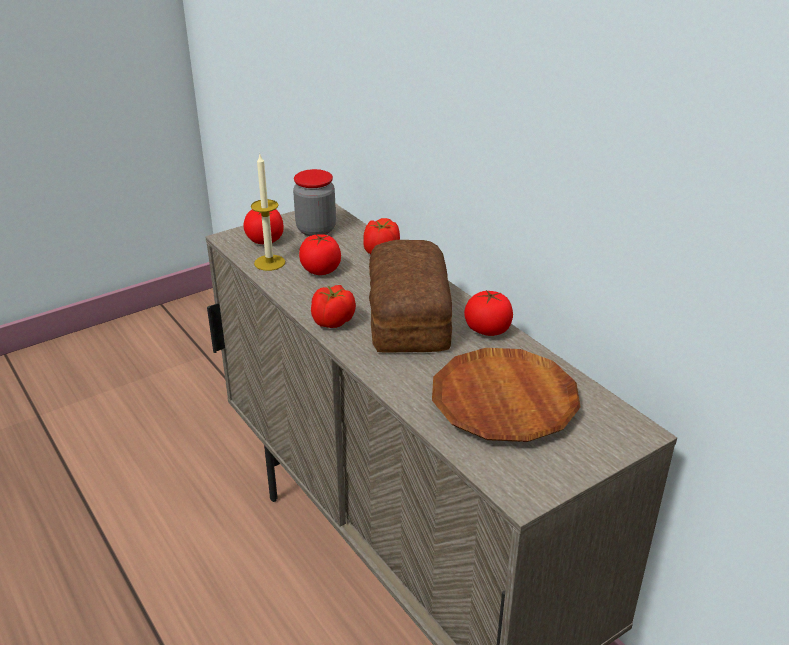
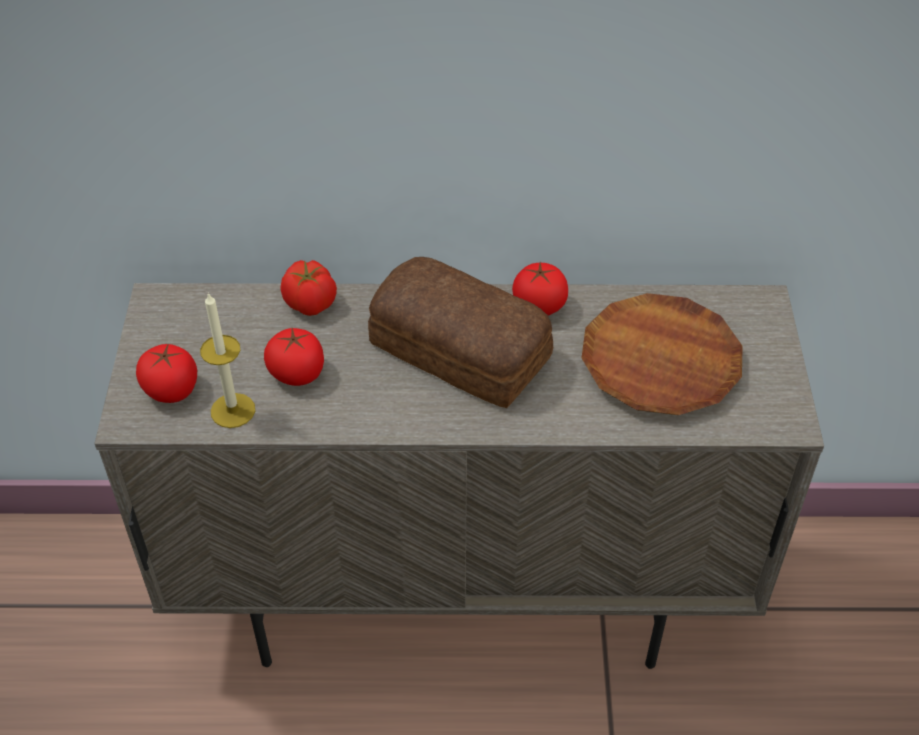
camera: 55 degrees left, 15 degrees up
jar [293,169,336,236] -> none
tomato [311,285,356,328] -> none

